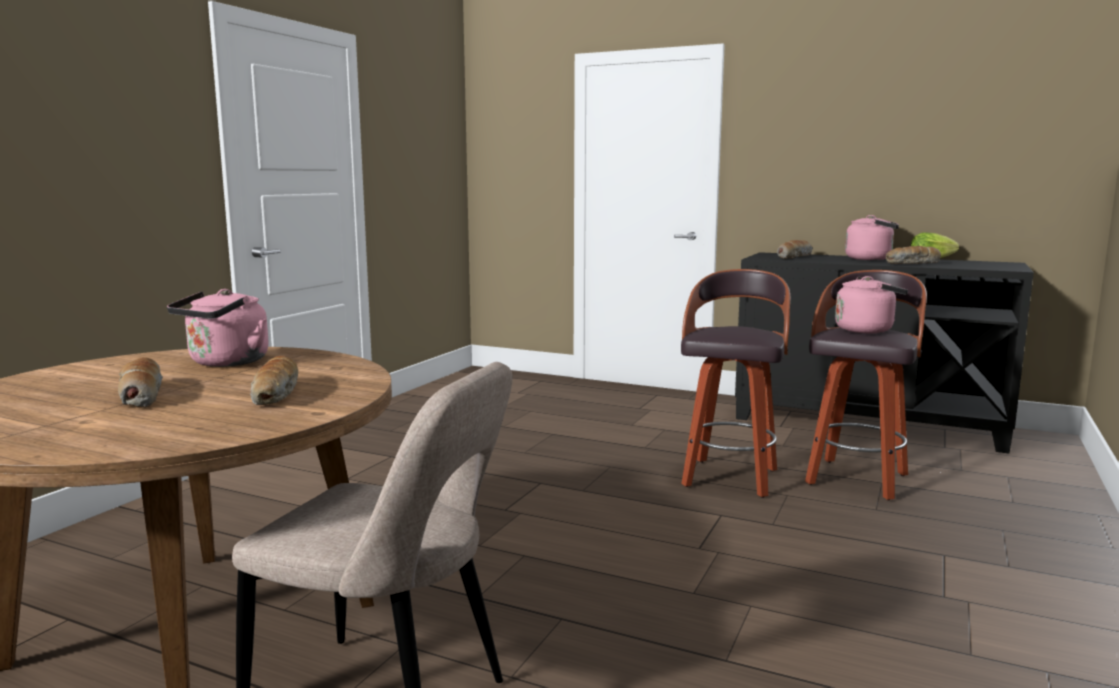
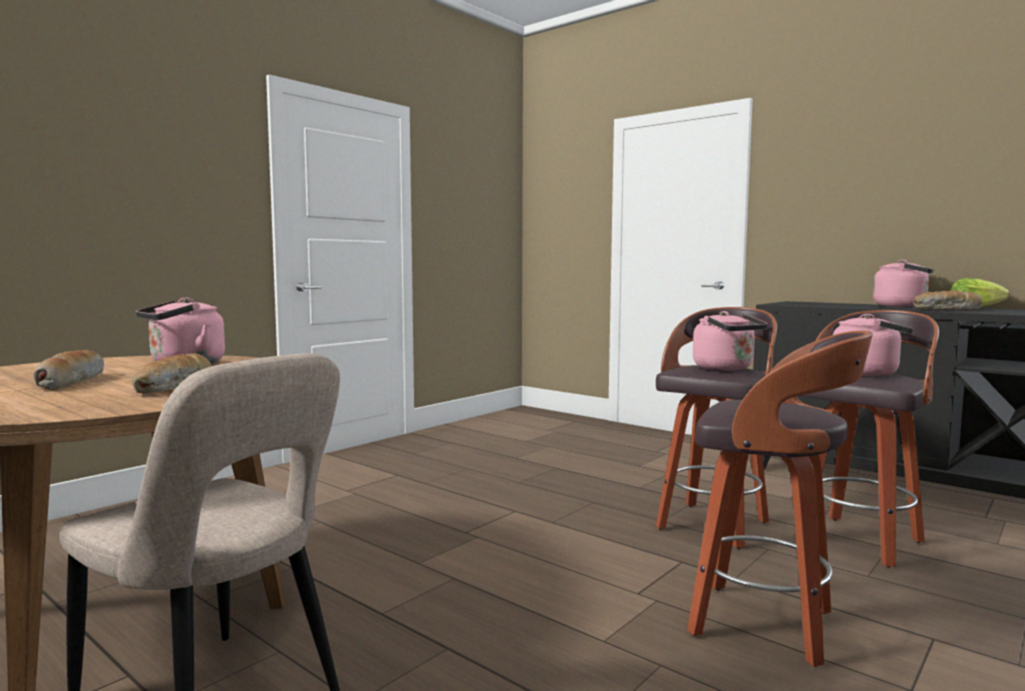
camera: 15 degrees right, 5 degrees down
bread [777,240,812,259] -> none
none -> stool [687,331,873,667]
none -> pink kettle [693,311,768,371]

